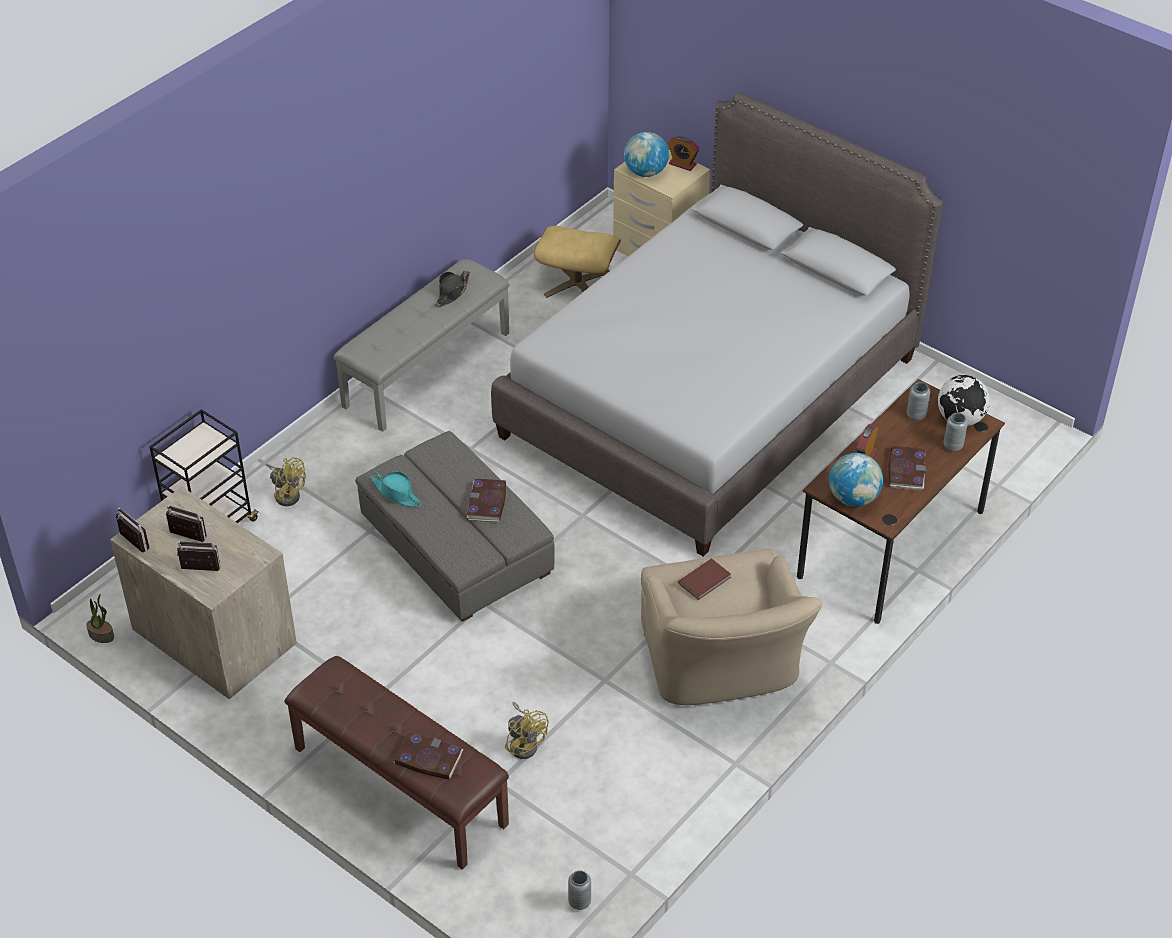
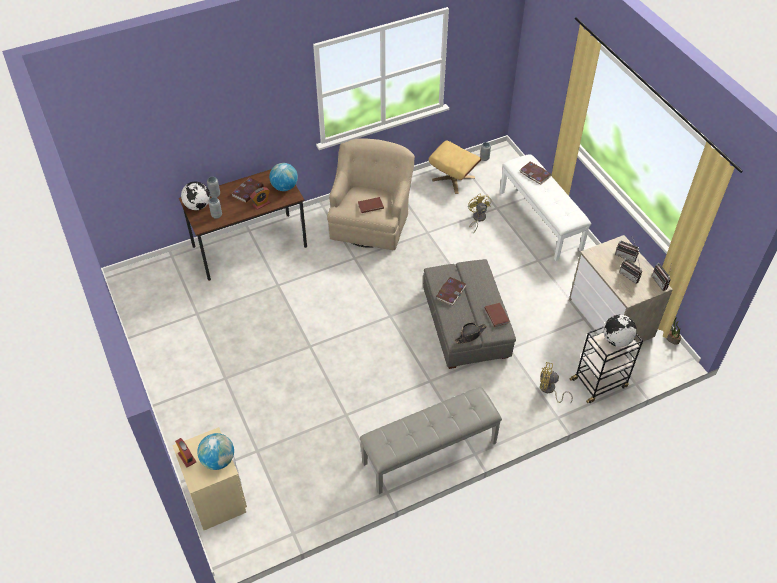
camera: 155 degrees left, 5 degrees up
yellow fan [266,457,306,506] -> yellow fan turned 45 degrees counterclockwise [540,362,573,404]
brown bench [284,656,509,870] -> white bench [500,154,591,261]
turquoise hat [370,471,422,507] -> brown book [485,303,510,327]
black hat [434,271,470,307] -> black hat moved to [455,323,487,344]
grey bed [491,92,943,557] -> none
beige ottoman [534,226,621,298] -> beige ottoman moved to [429,140,482,194]
none -> globe [603,315,637,347]

